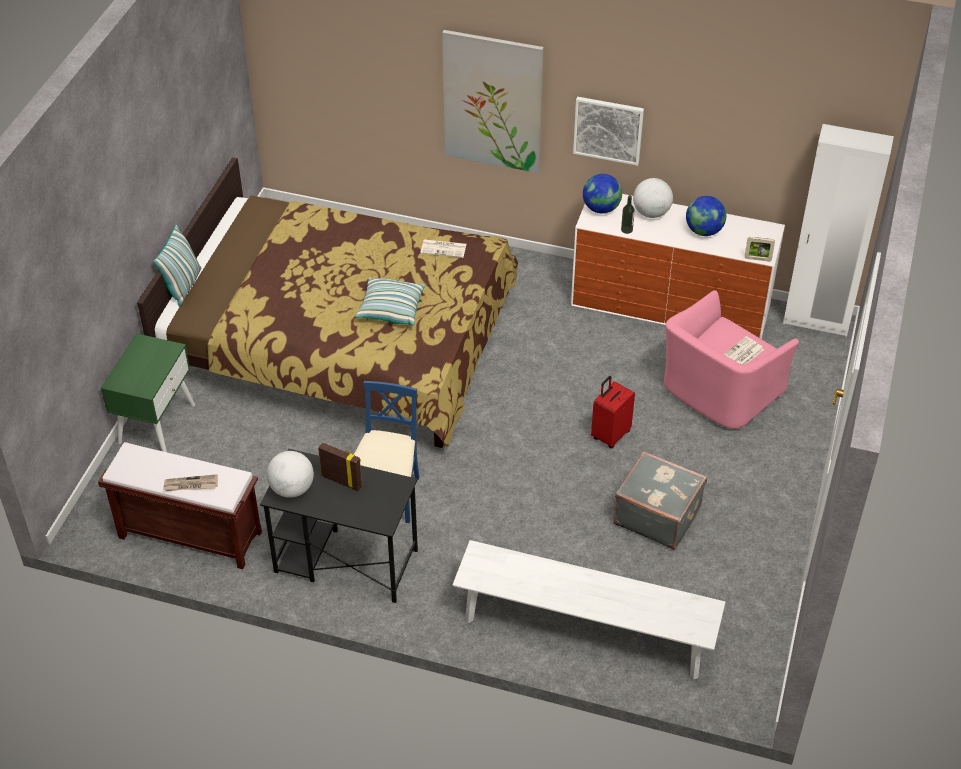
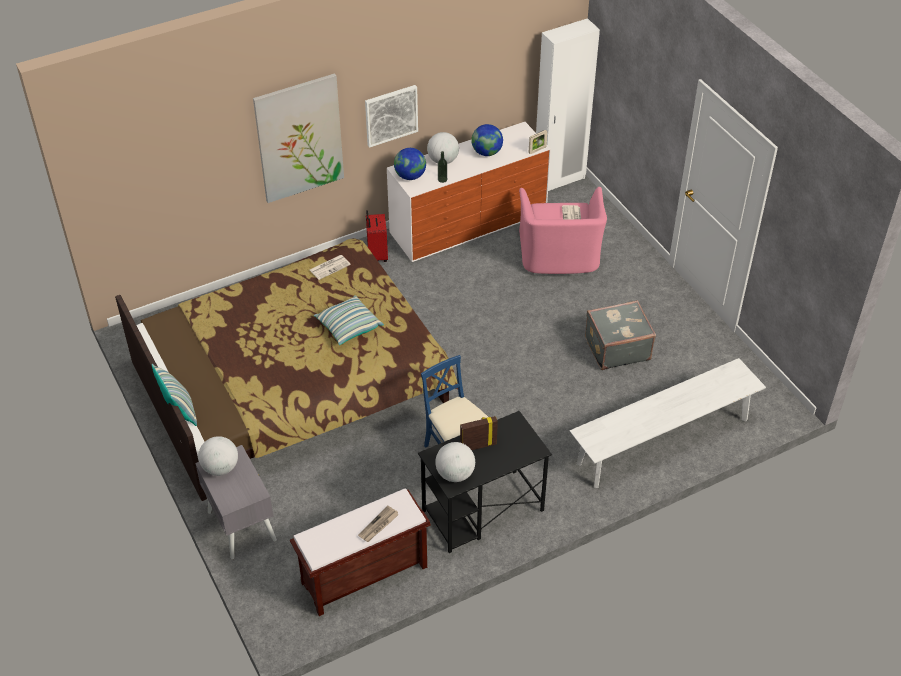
camera: 45 degrees left, 0 degrees up
green nightstand [101,333,195,452] -> grey nightstand [195,445,277,559]
red suitcase [591,376,635,448] -> red suitcase moved to [366,210,388,262]
none -> globe [198,436,238,476]

